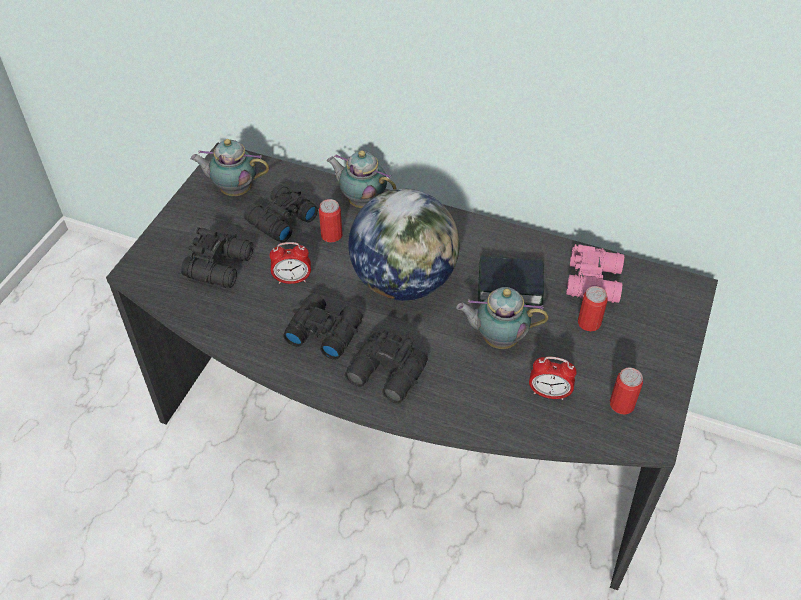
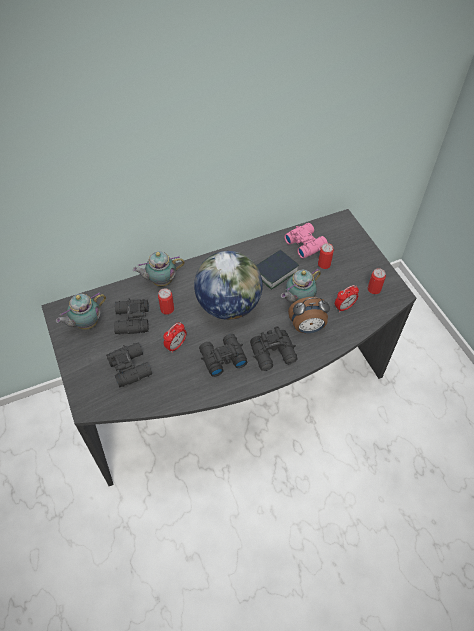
camera: 45 degrees left, 5 degrees up
none -> alarm clock [288,297,330,333]

